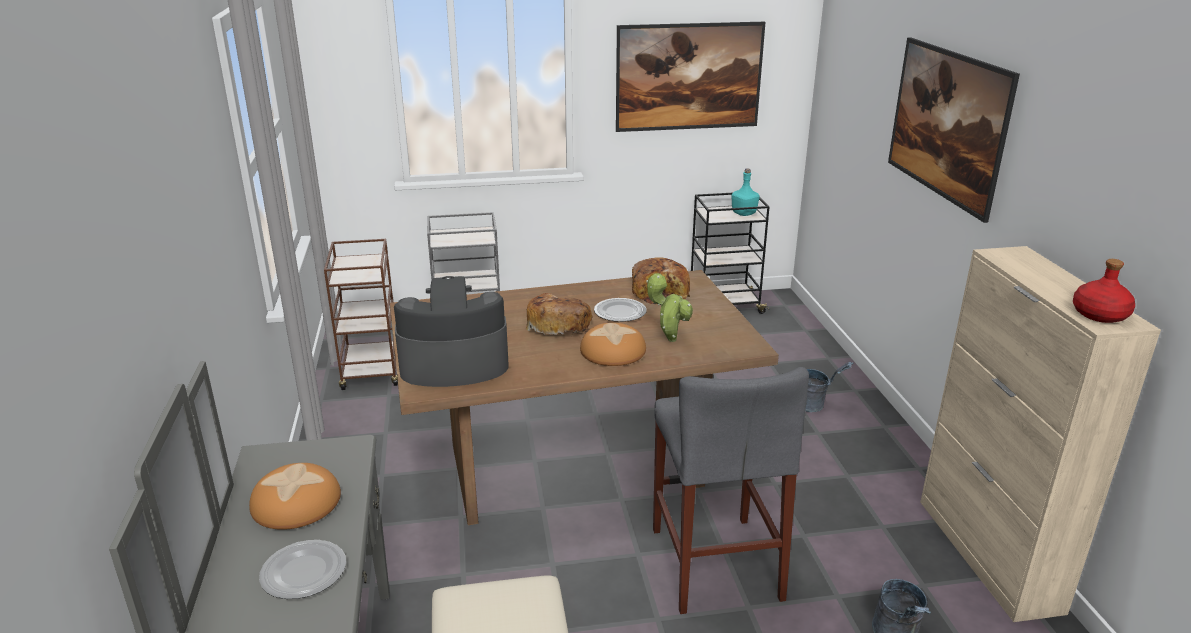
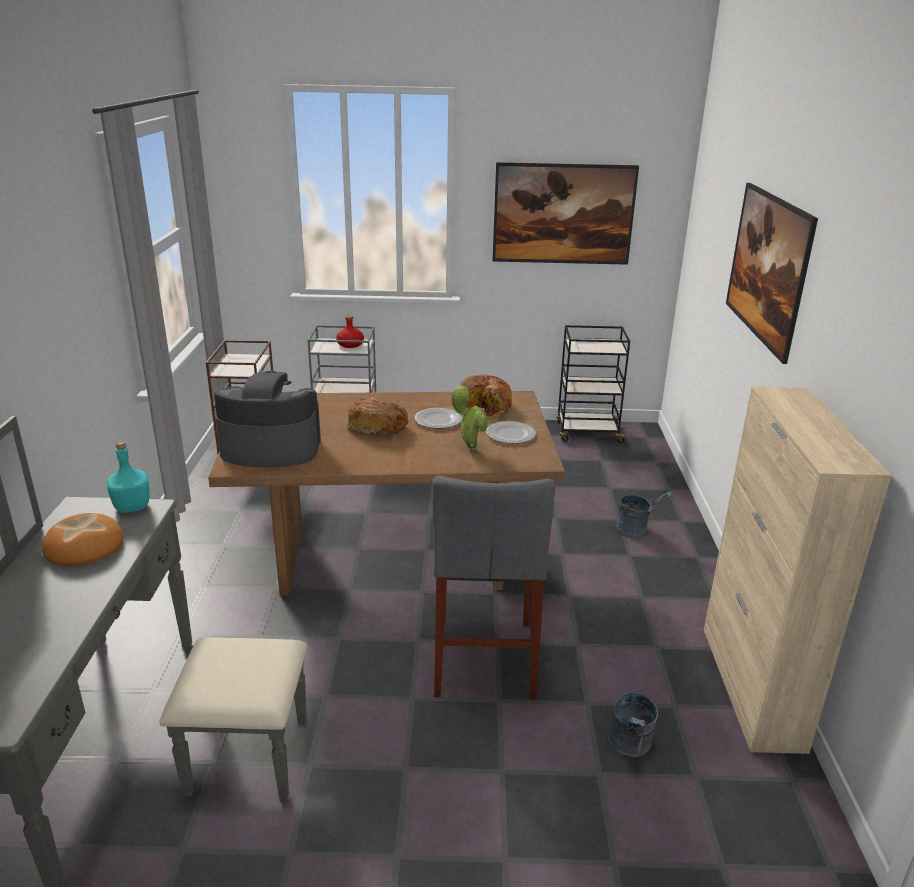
camera: 10 degrees right, 0 degrees up
plate [259,540,346,599] -> plate moved to [486,421,536,444]
bread [580,323,646,366] -> none
turquoise bottle [731,168,760,216] -> turquoise bottle moved to [106,442,149,513]
red bottle [1073,259,1135,323] -> red bottle moved to [336,316,364,348]

